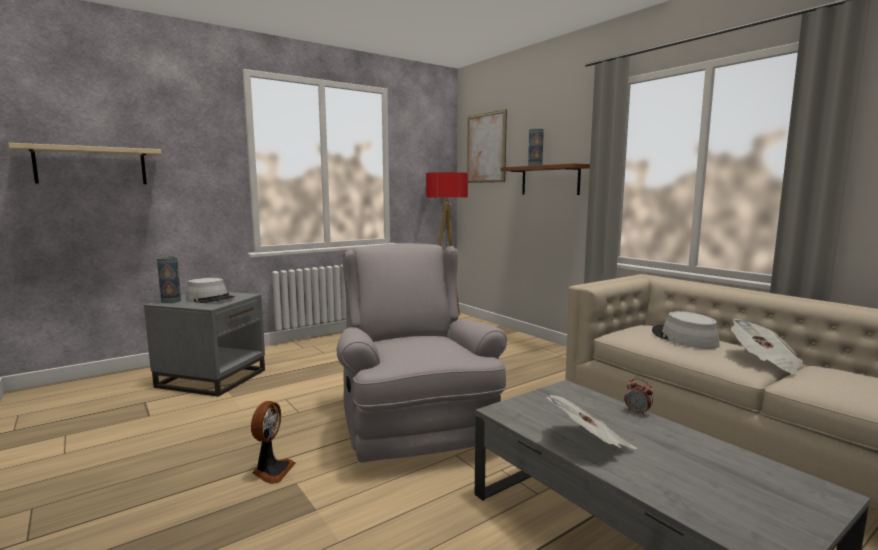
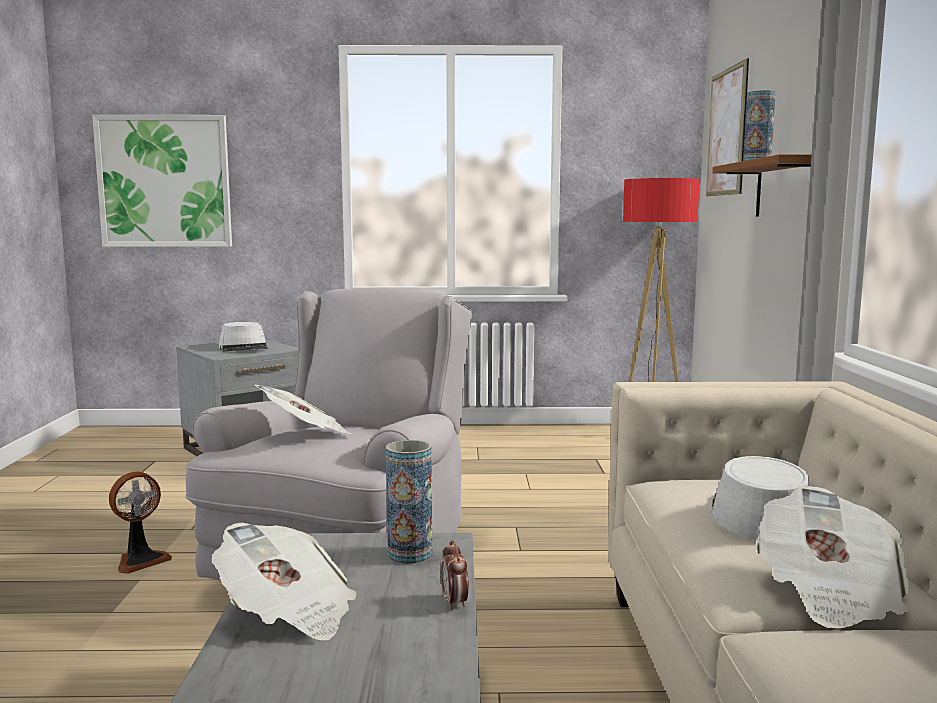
camera: 35 degrees right, 0 degrees up
beige shelf [8,143,162,184] -> picture [92,115,232,247]
vase [157,256,181,303] -> vase moved to [386,440,432,564]
none -> newspaper [255,385,351,434]

